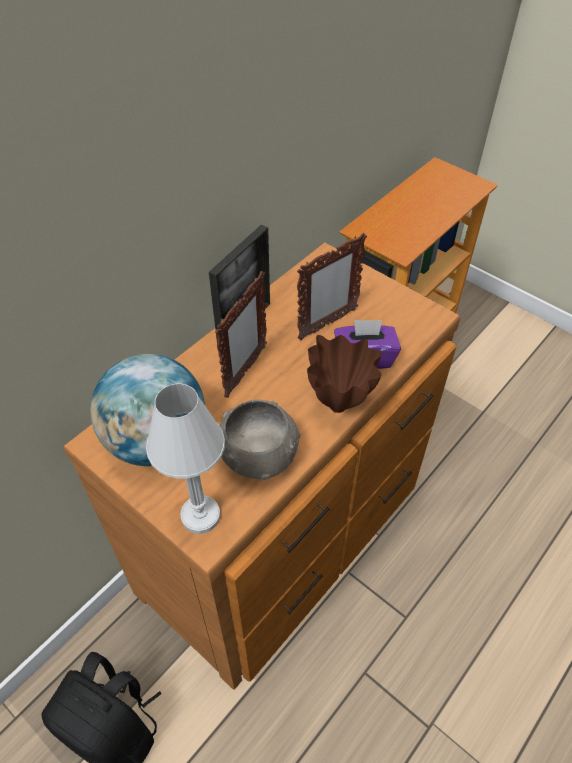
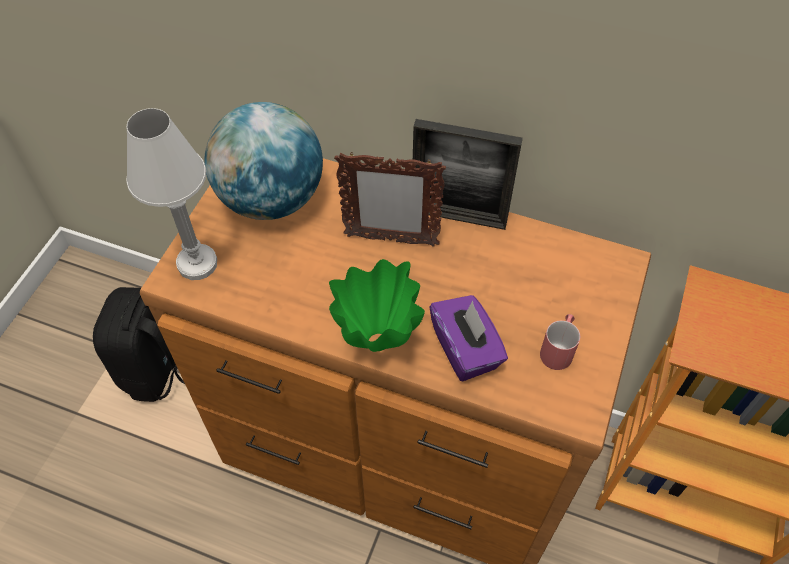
camera: 70 degrees right, 5 degrees up
grey bowl [219,400,301,480] -> none
picture frame [297,233,367,340] -> none
brown vase [307,335,382,413] -> green vase [329,259,425,352]
none -> red mug [540,314,580,370]

